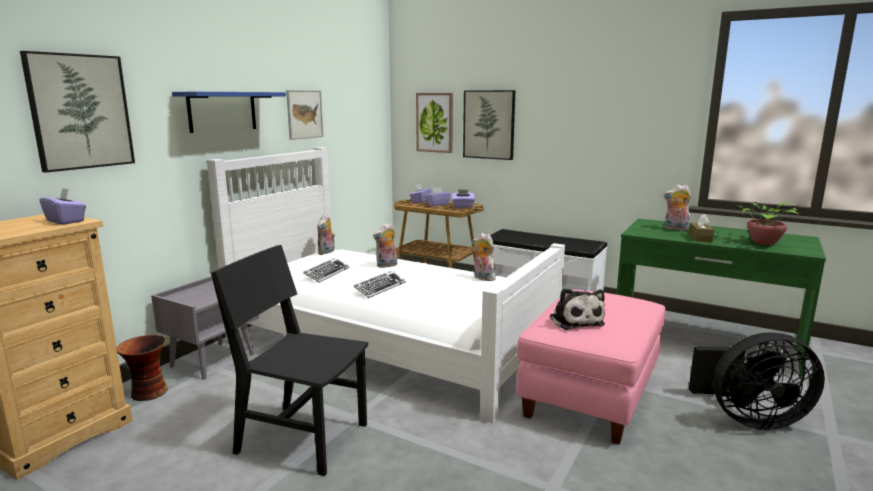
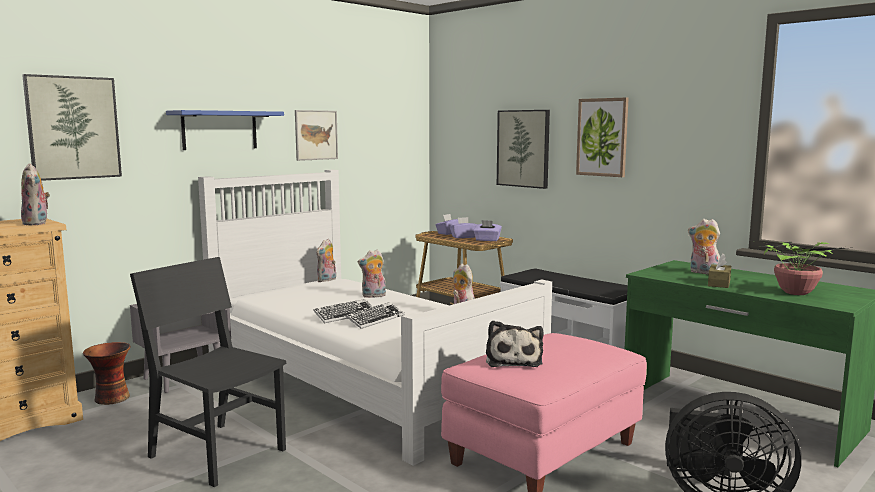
camera: 15 degrees right, 5 degrees down
purple tissue box [40,187,86,225] -> plush toy [21,163,50,225]
keyboard [303,258,350,283] -> keyboard moved to [346,302,405,329]
picture [416,93,453,153] -> picture moved to [576,97,629,177]

